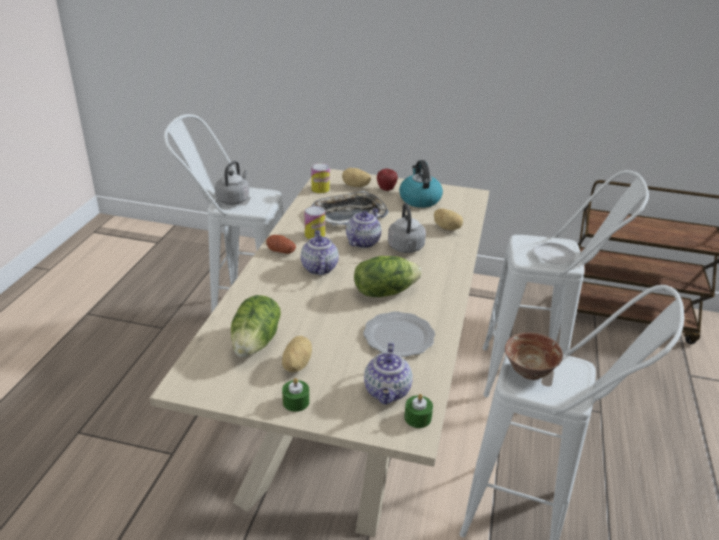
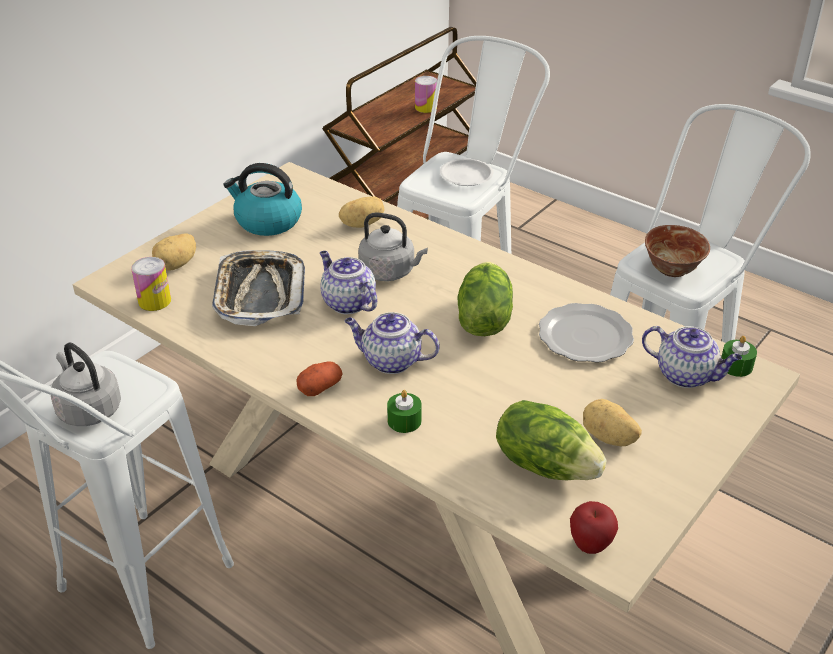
camera: 65 degrees left, 5 degrees up
green candle [282,378,309,412] -> green candle moved to [387,390,422,433]
can [304,206,325,239] -> can moved to [415,76,437,113]
apple [377,169,398,191] -> apple moved to [570,501,618,554]

